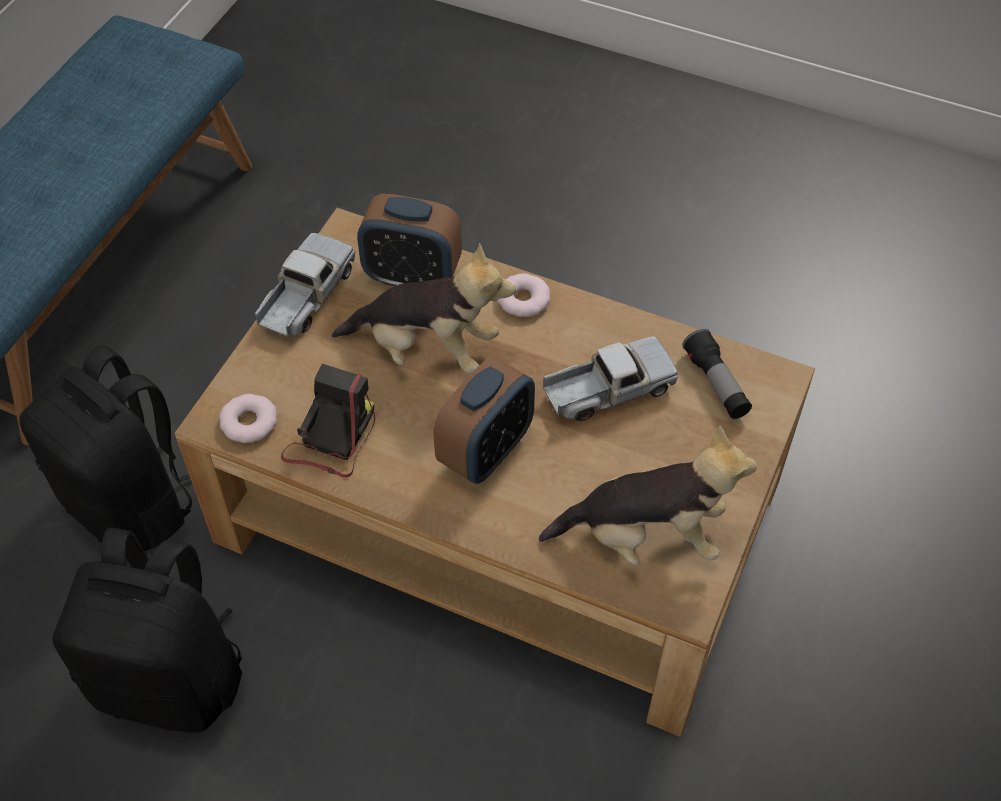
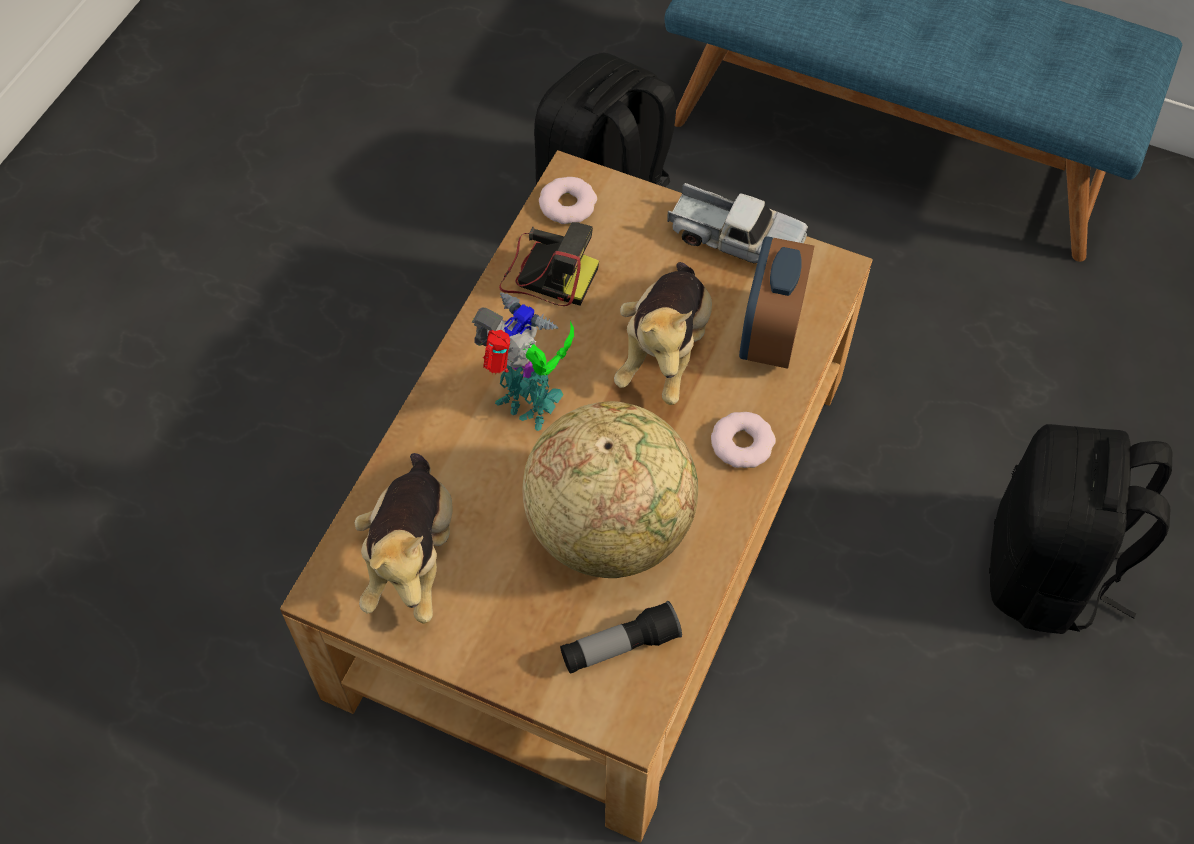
camera: 90 degrees right, 5 degrees up
black backpack [52,528,242,733] -> black backpack moved to [989,424,1172,634]
alarm clock [434,356,535,484] -> toy robot [472,292,574,431]
toy truck [543,336,678,421] -> globe [523,401,698,578]

